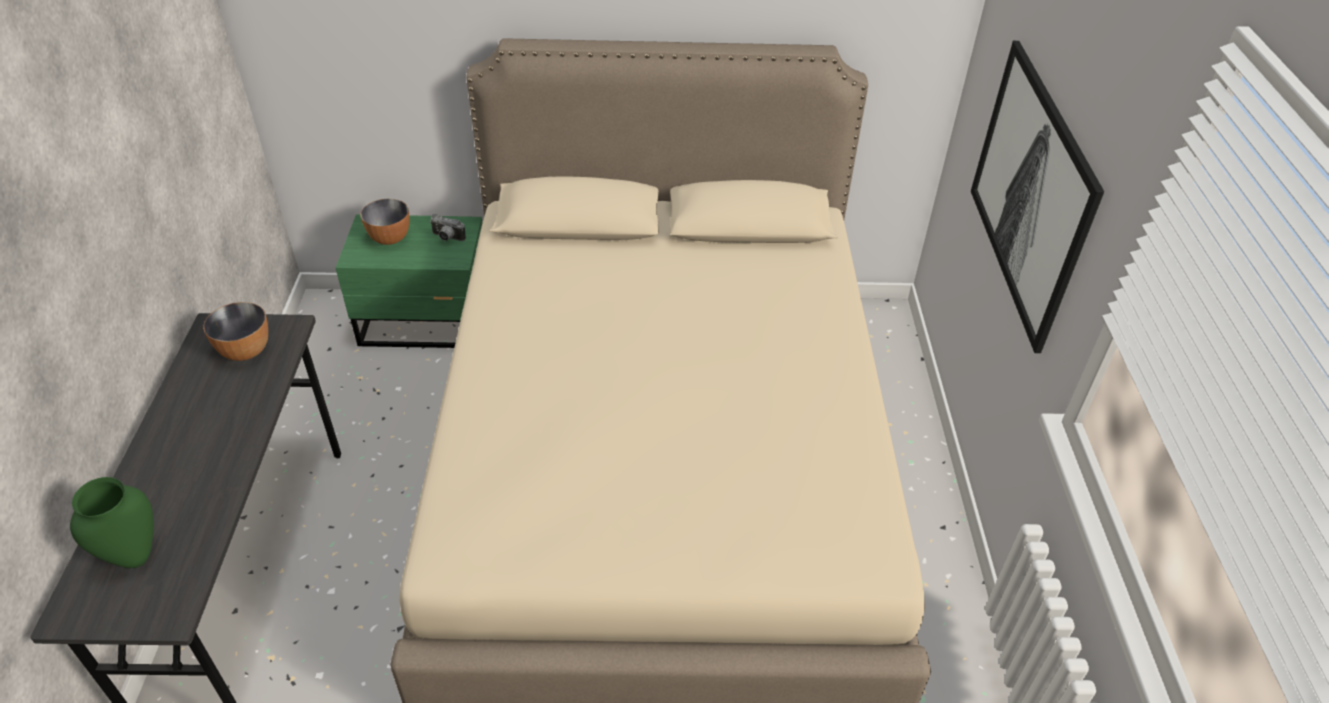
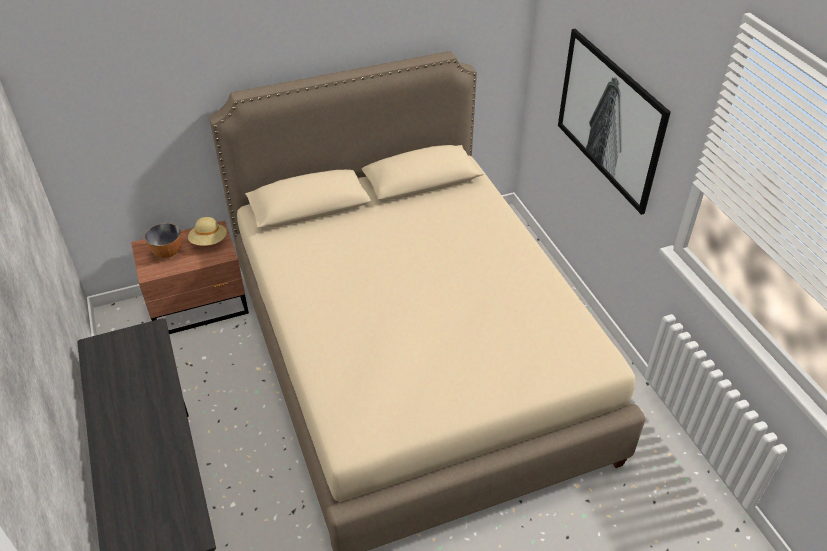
camera: 20 degrees left, 0 degrees up
green vase [70,477,154,568] -> none
bowl [203,302,268,361] -> none
green nightstand [335,214,483,348] -> brown nightstand [131,221,249,334]
camera [430,214,466,241] -> beige hat [188,217,227,246]

